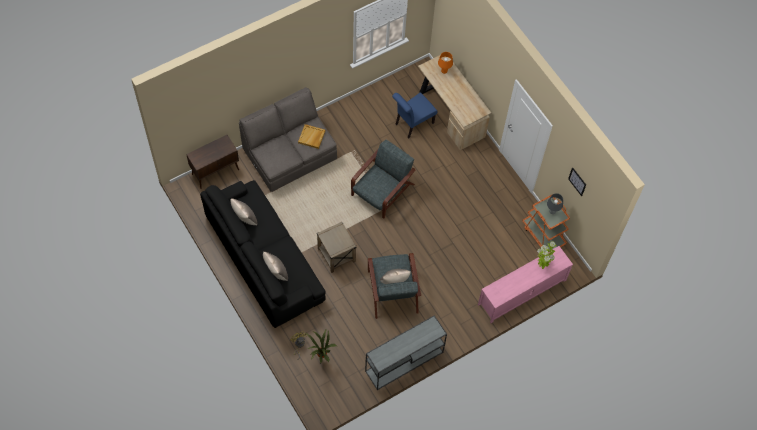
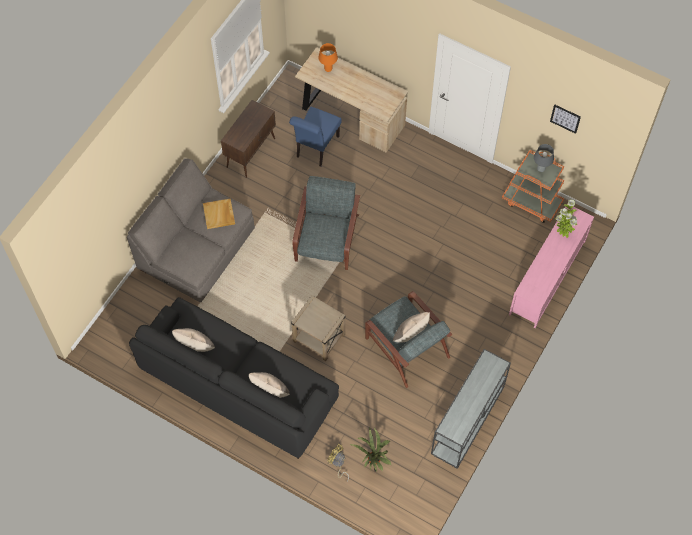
camera: 25 degrees left, 0 degrees up
brown cabinet [186,135,239,189] -> brown cabinet moved to [221,100,276,178]

